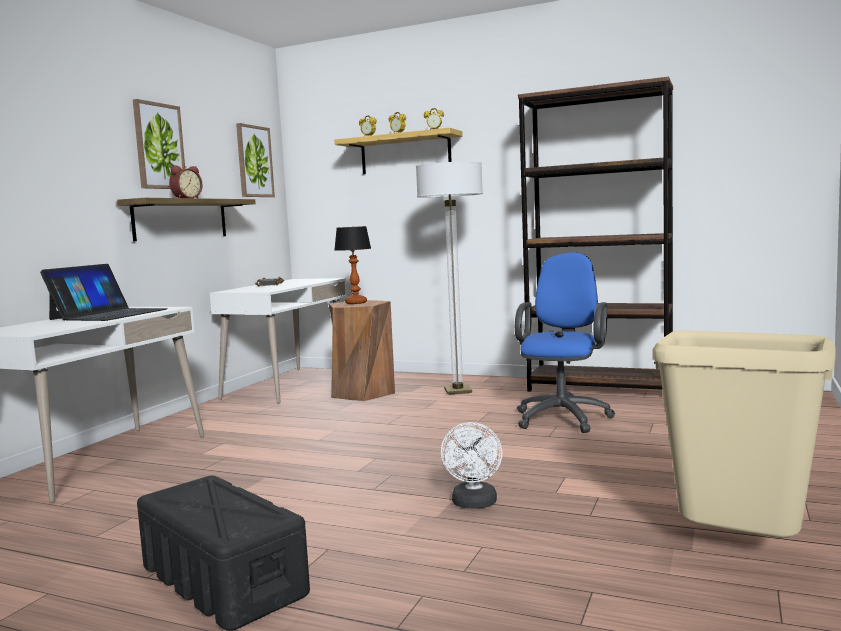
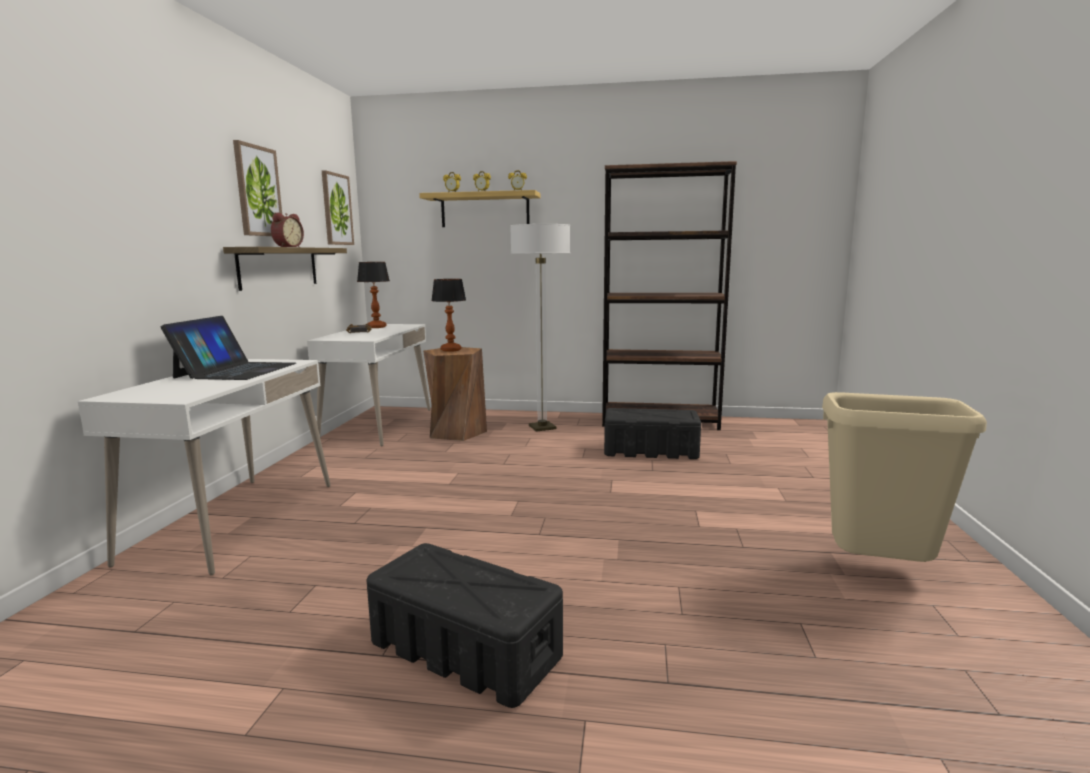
camera: 15 degrees left, 5 degrees up
white fan [441,422,502,508] -> none
blue office chair [515,252,615,433] -> black storage box [604,408,701,459]
none -> table lamp [357,262,390,328]

